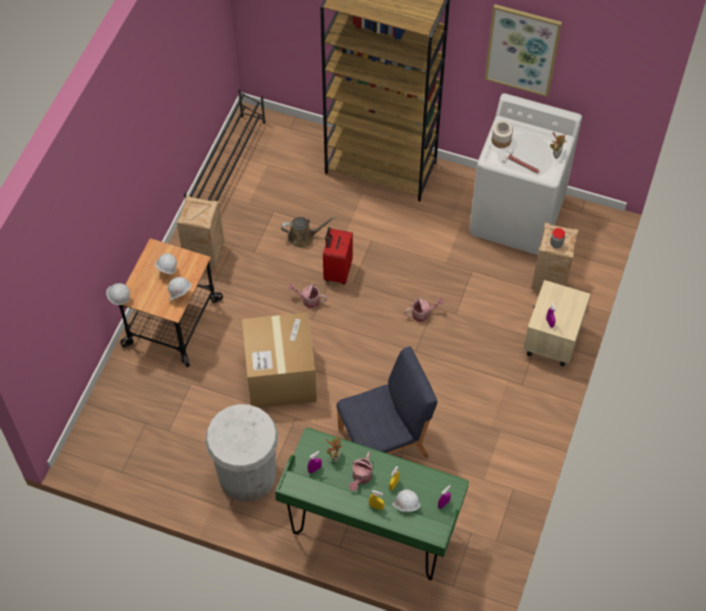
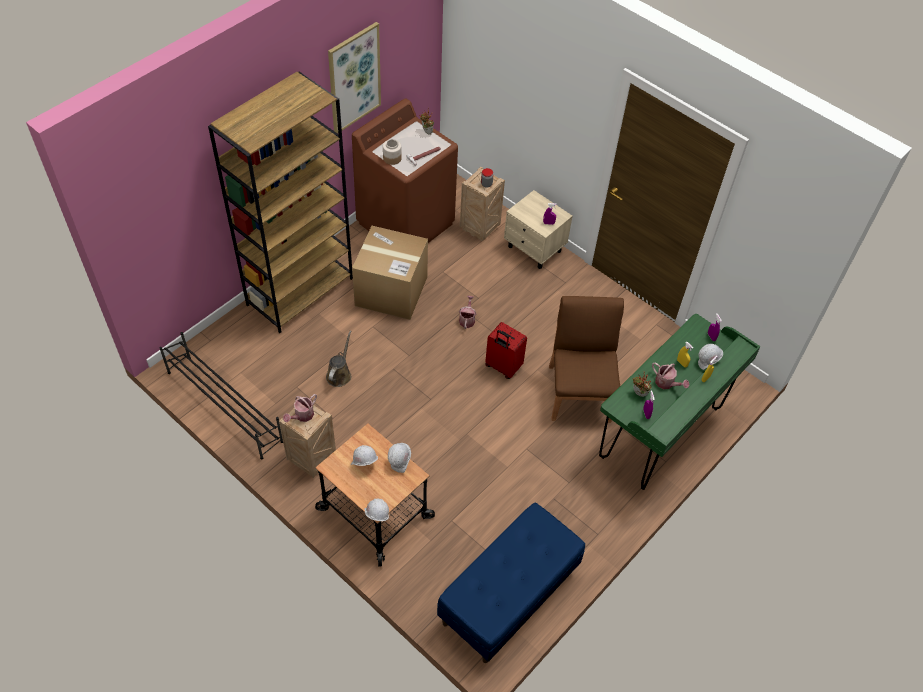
camera: 70 degrees left, 5 degrees down
white trash can [205,404,278,502] -> none
cardboard box [242,312,317,408] -> cardboard box moved to [352,226,428,320]
watering can [288,283,327,308] -> watering can moved to [283,394,317,422]
red suitcase [323,227,353,284] -> red suitcase moved to [485,322,527,379]
blue chair [337,346,438,459] -> brown chair [549,296,624,423]
white washing machine [469,93,582,255] -> brown washing machine [352,99,458,243]
none -> blue bench [437,502,585,663]

